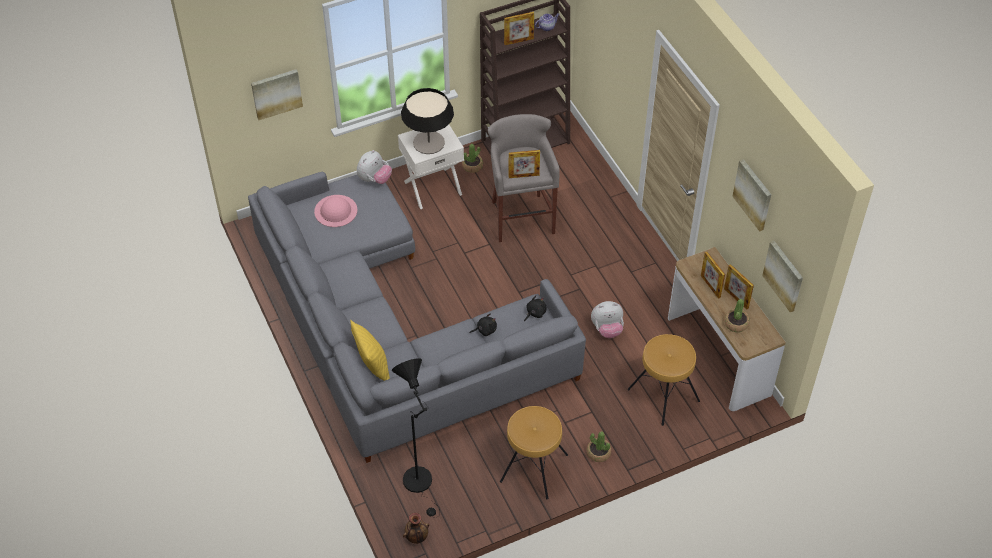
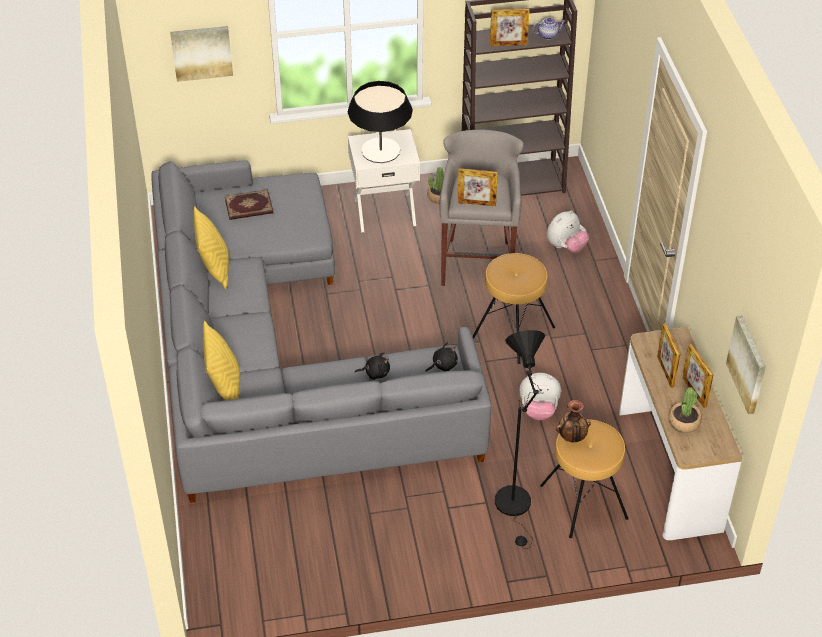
camera: 15 degrees right, 5 degrees down
pink hat [314,195,357,227] -> book [225,189,273,220]
plush toy [357,150,392,184] -> plush toy moved to [547,210,589,253]
black floor lamp [392,358,440,518] -> black floor lamp moved to [495,330,545,549]
vase [403,513,429,544] -> vase moved to [556,400,591,443]
brown stool [500,406,568,499] -> brown stool moved to [473,253,555,364]
potted plant [587,432,611,462] -> none
picture [732,159,771,232] -> none
none -> yellow pillow [194,206,229,289]

